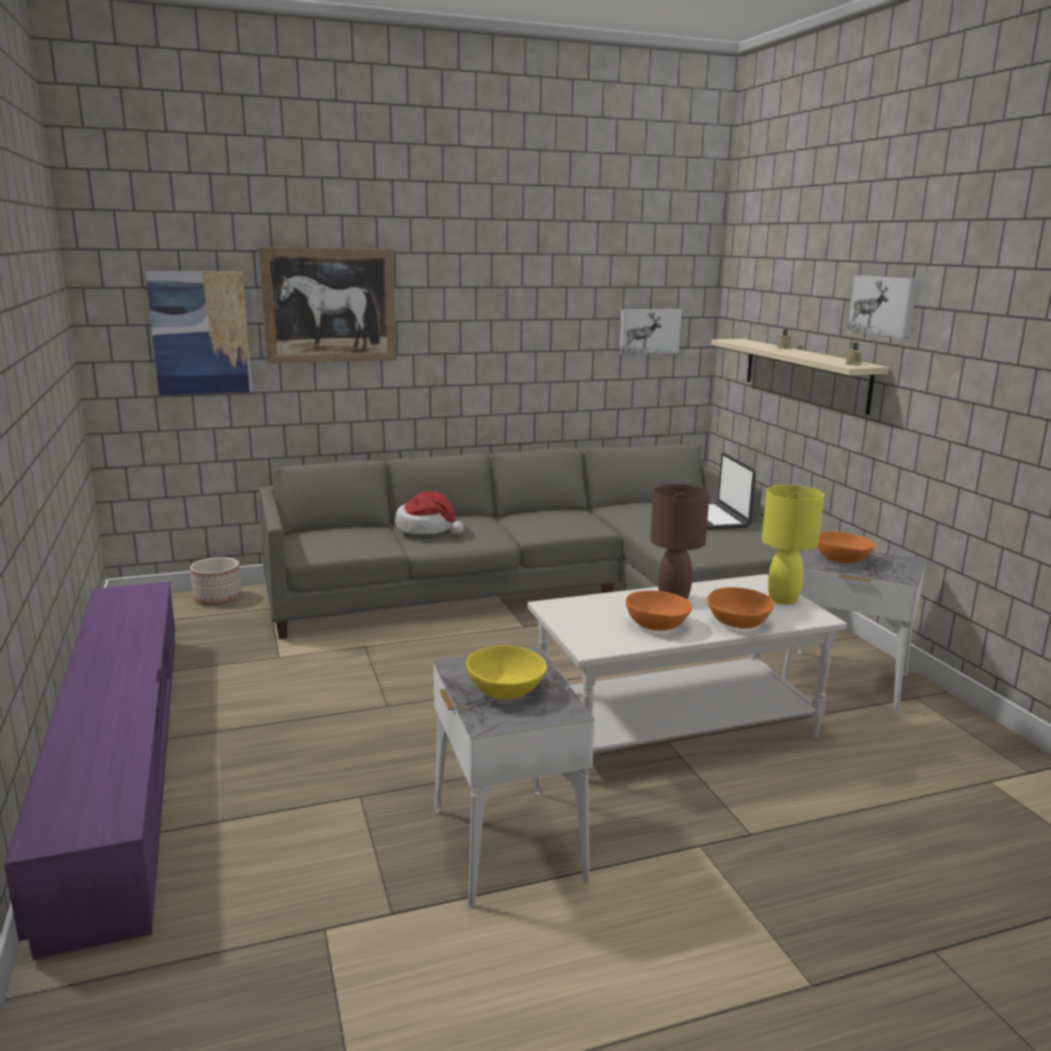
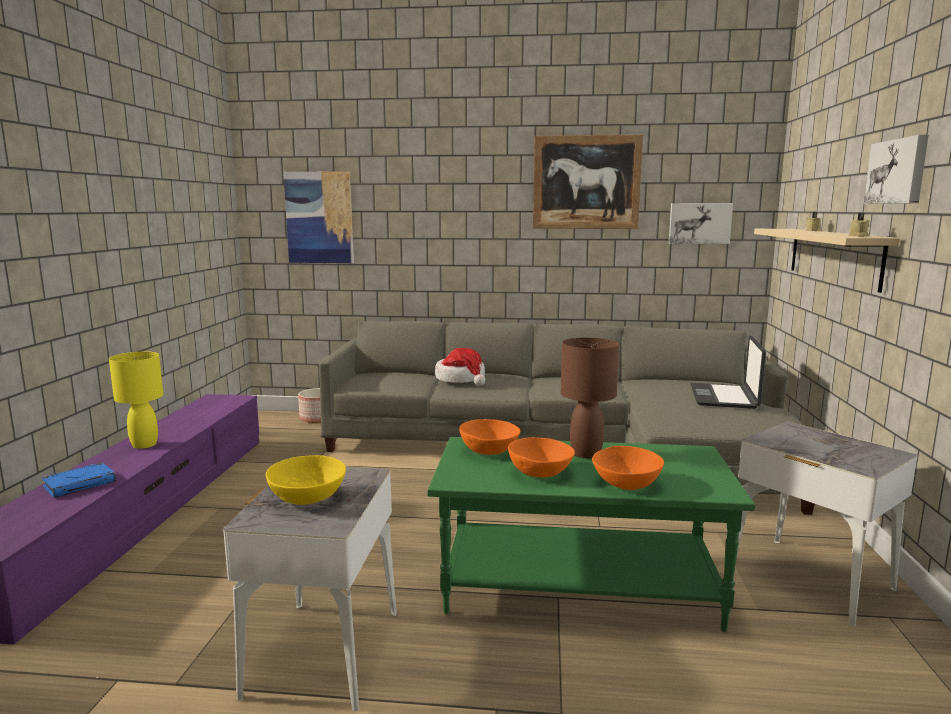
camera: 25 degrees right, 5 degrees down
picture [259,247,397,364] -> picture moved to [533,135,643,229]
white coffee table [527,574,847,773] -> green coffee table [428,437,755,632]
yellow table lamp [762,485,824,605] -> yellow table lamp moved to [109,352,163,449]
orange bowl [818,531,875,564] -> orange bowl moved to [459,419,520,455]
none -> blue book [41,463,116,498]

